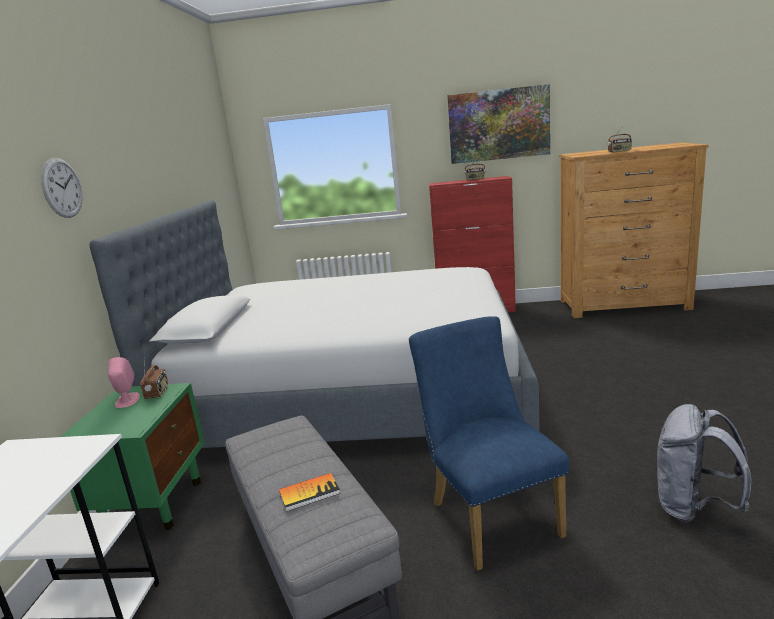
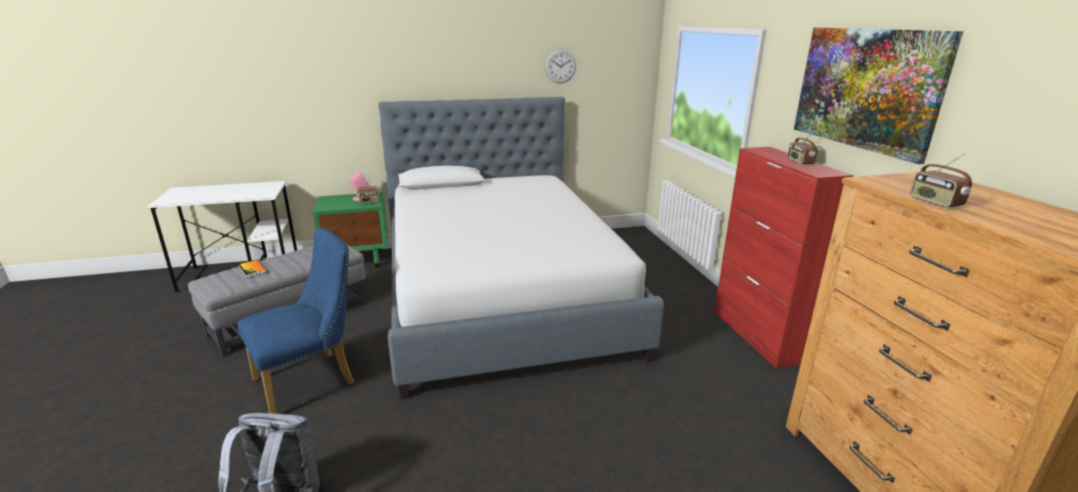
camera: 70 degrees right, 5 degrees up
wall clock [41,158,83,218] -> wall clock moved to [545,50,576,83]

